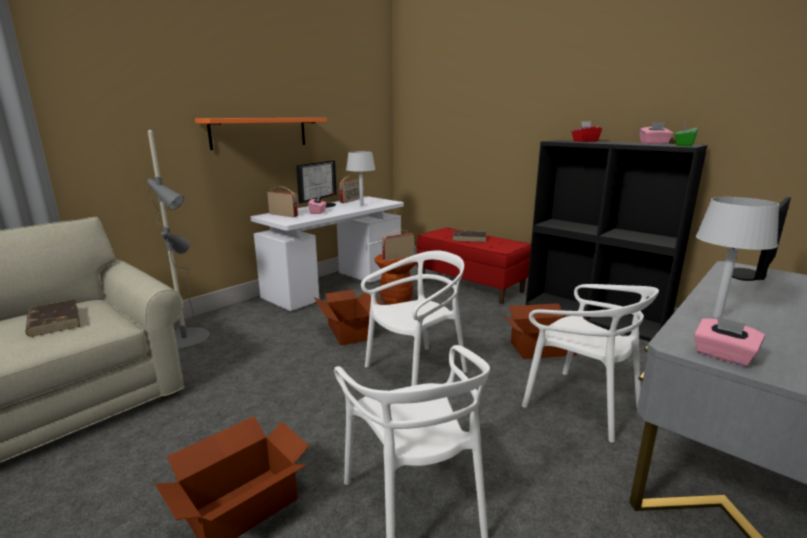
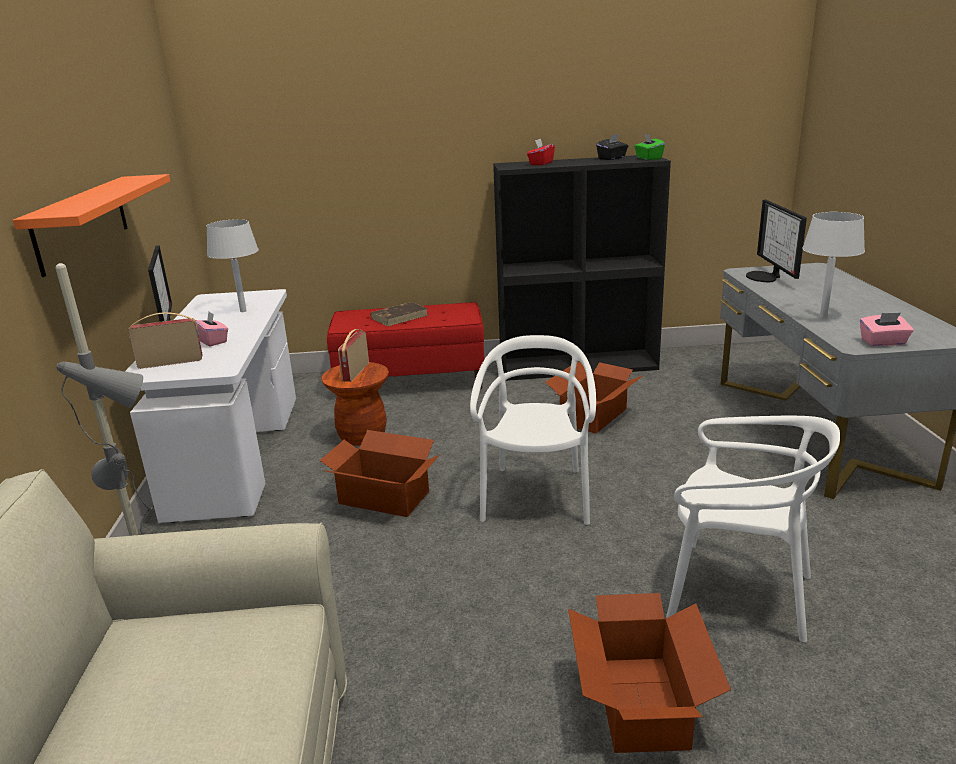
camera: 45 degrees left, 5 degrees up
brown book [26,299,80,337] -> none
radio [339,176,360,203] -> none
white chair [522,284,659,443] -> none
pink tissue box [639,122,673,144] -> black tissue box [596,134,628,160]

